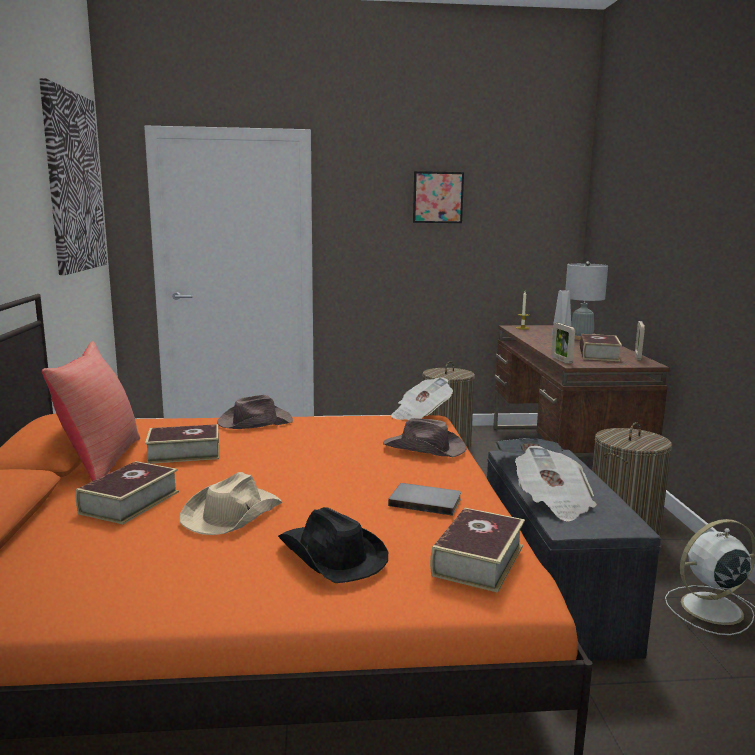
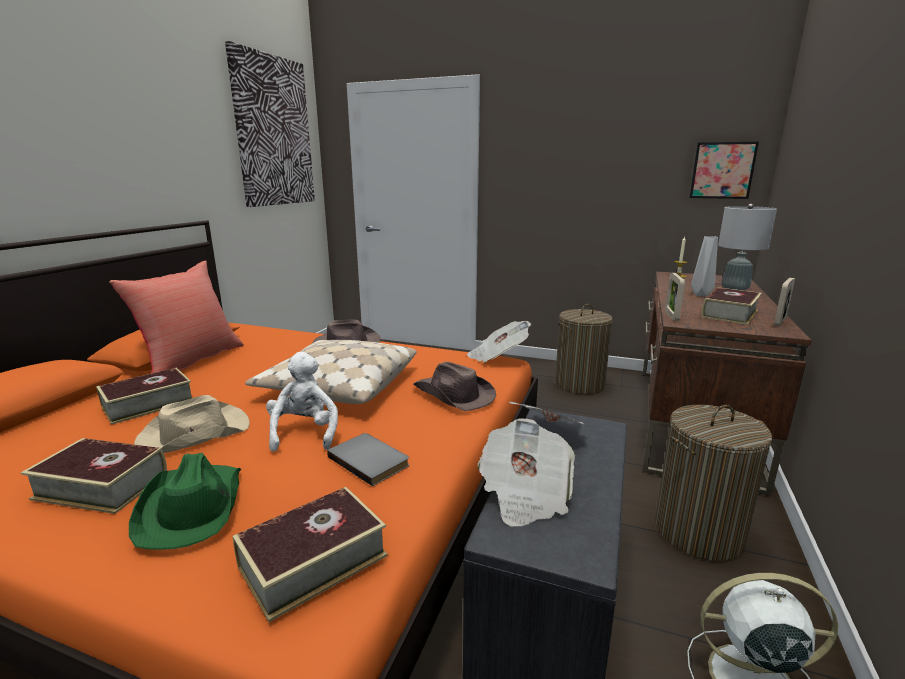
camera: 25 degrees right, 5 degrees up
book [145,424,219,464] -> book moved to [21,438,167,514]
black hat [278,507,388,583] -> green hat [129,453,241,550]
picture [413,171,464,223] -> picture moved to [689,142,759,199]
none -> beige pillow [245,340,417,404]
none -> white plush toy [266,352,338,452]

